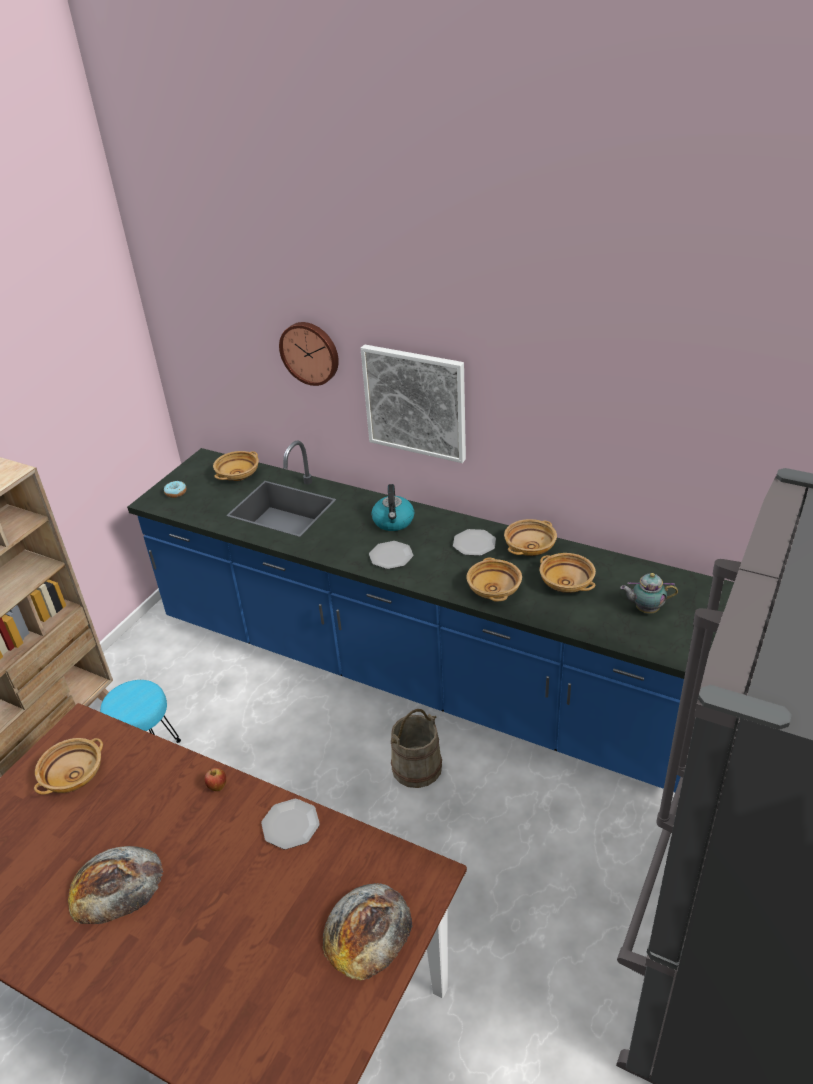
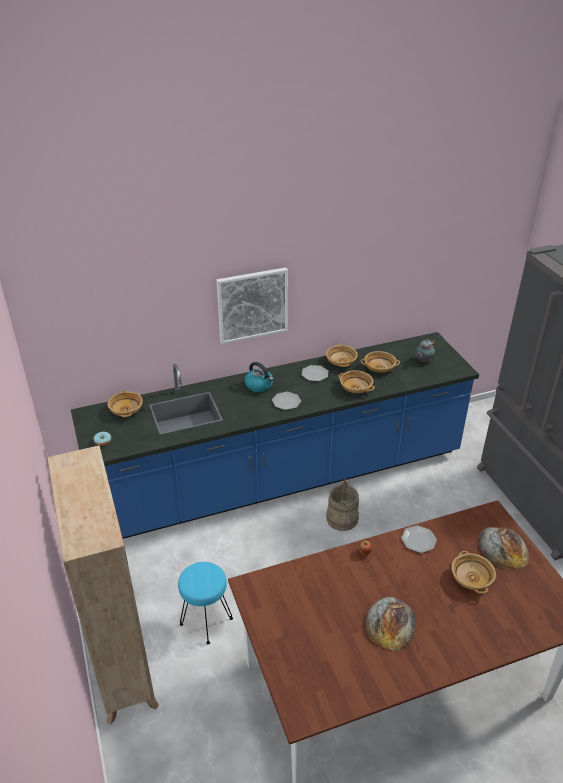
camera: 50 degrees left, 0 degrees up
beige bowl [34,738,103,795] -> beige bowl moved to [451,551,496,594]
wall clock [279,322,339,386] -> none

